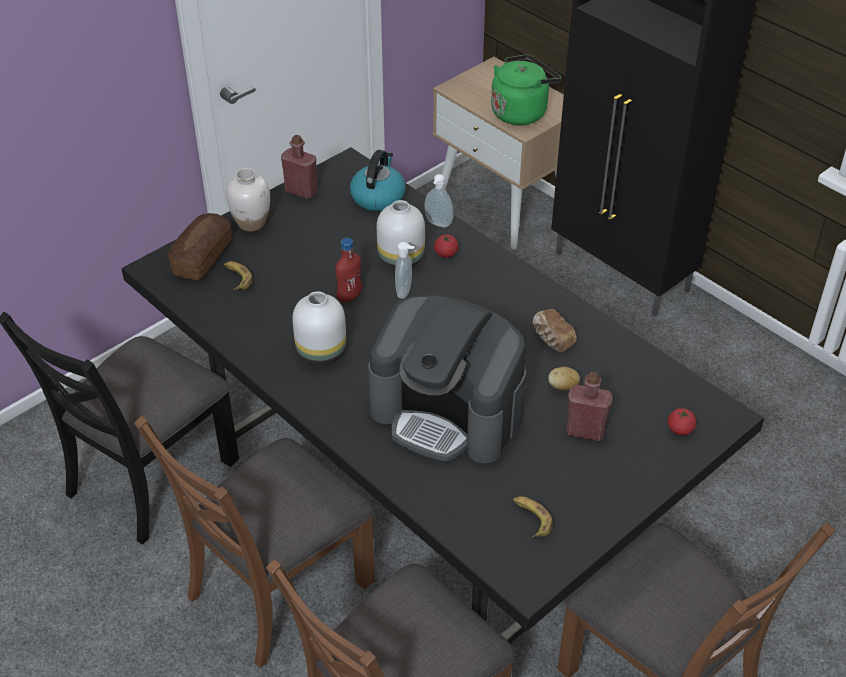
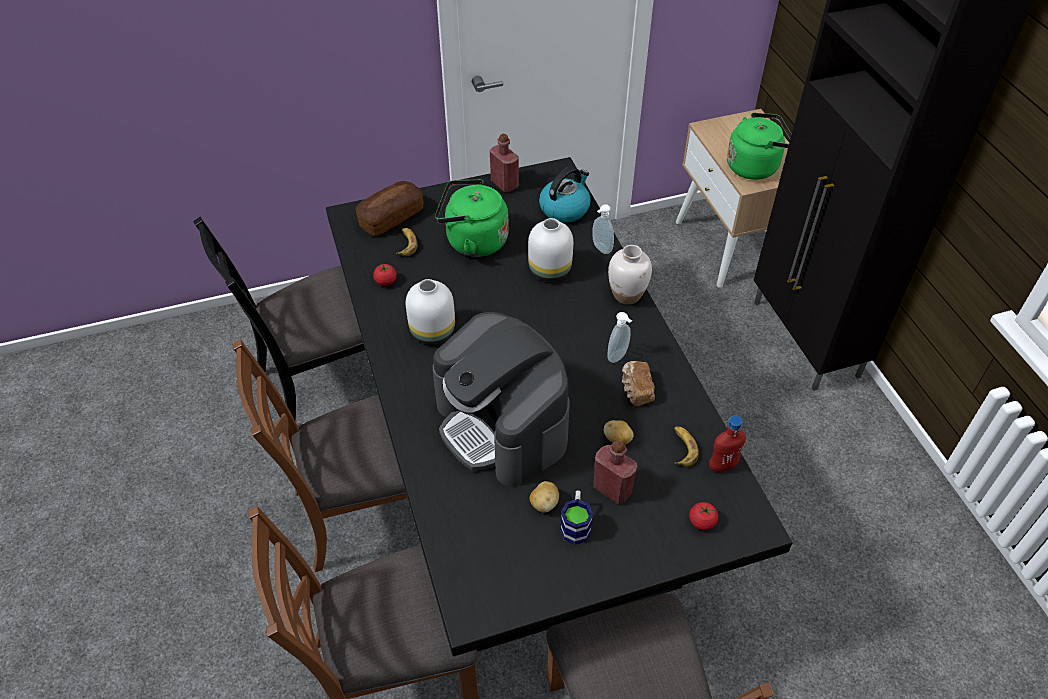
camera: 25 degrees right, 5 degrees up
white vase [226,168,270,232] -> white vase moved to [608,245,652,305]
red bottle [335,238,362,302] -> red bottle moved to [709,415,746,472]
soap dispenser [395,242,415,299] -> soap dispenser moved to [607,312,632,363]
tomato [434,234,459,258] -> tomato moved to [373,263,397,286]
banana [513,496,553,538] -> banana moved to [674,426,699,467]
none -> green kettle [435,179,509,257]
none -> potato [530,481,559,513]
none -> mug [560,490,593,545]

